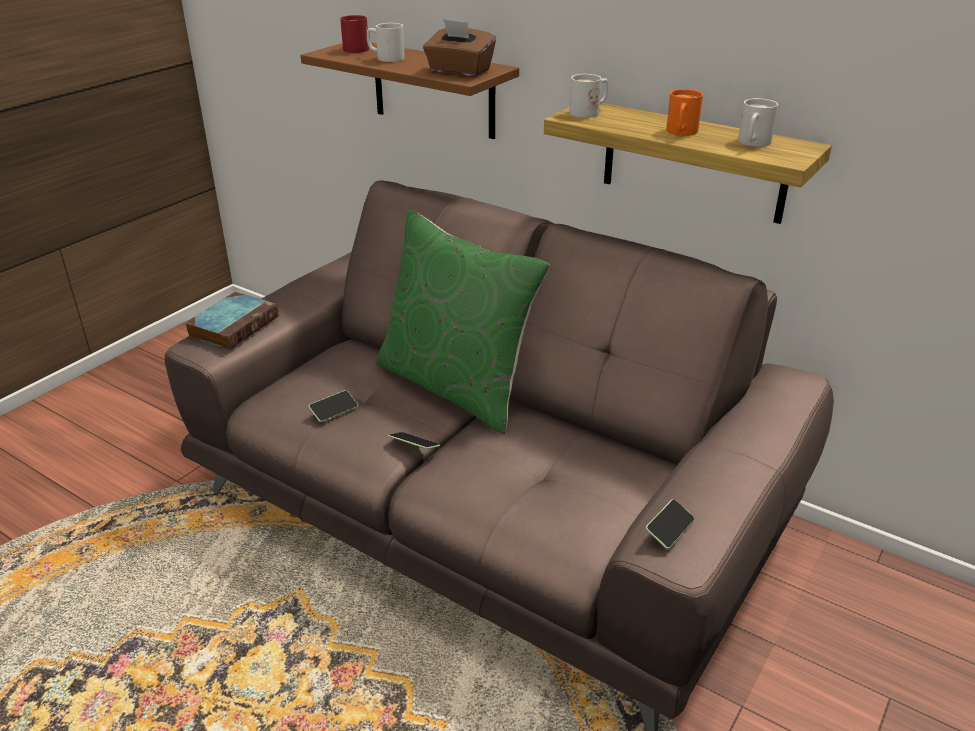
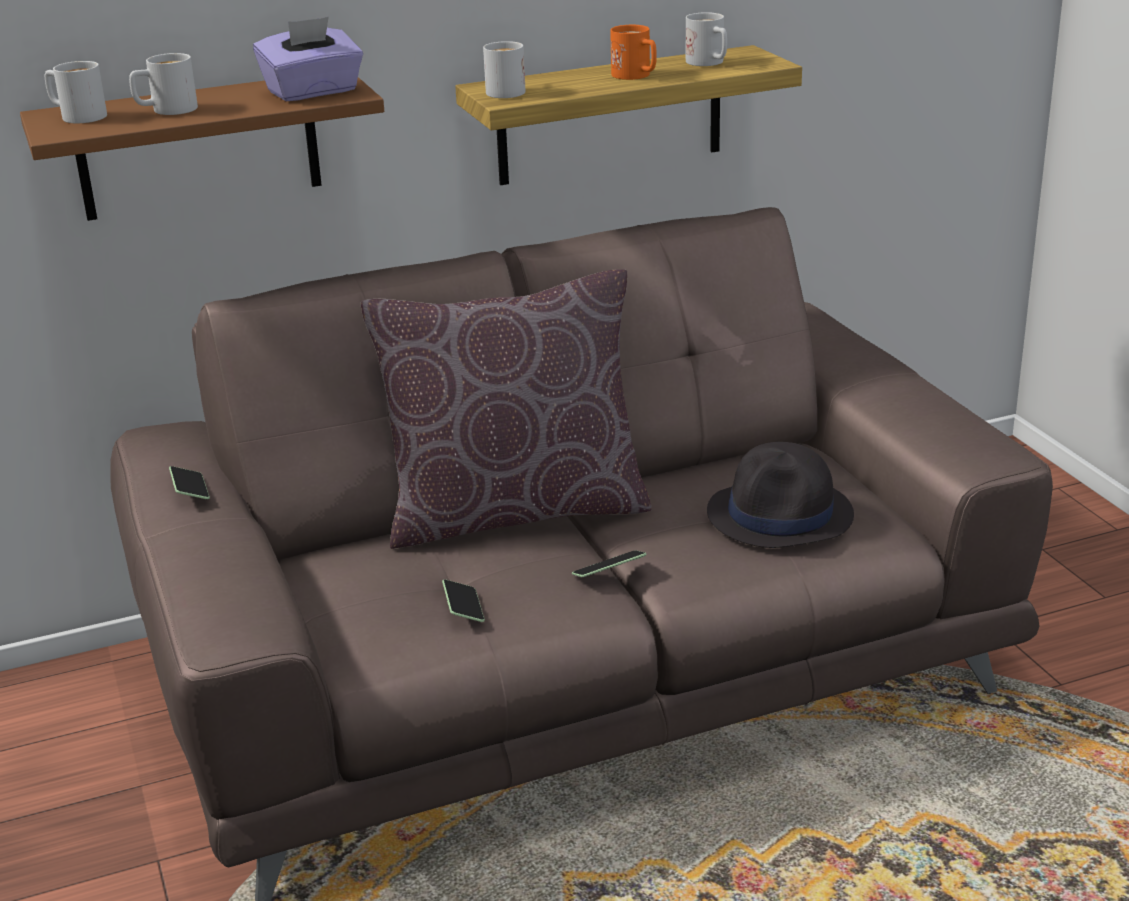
camera: 55 degrees left, 5 degrees down
book [185,292,278,350] -> none
red mug [340,15,369,53] -> white mug [45,61,107,123]
green pillow [376,210,550,434] -> brown pillow [361,269,652,549]
brown tissue box [423,19,496,77] -> purple tissue box [253,17,363,101]
phone [646,499,695,549] -> phone moved to [169,466,210,499]
none -> black hat [707,442,854,548]

